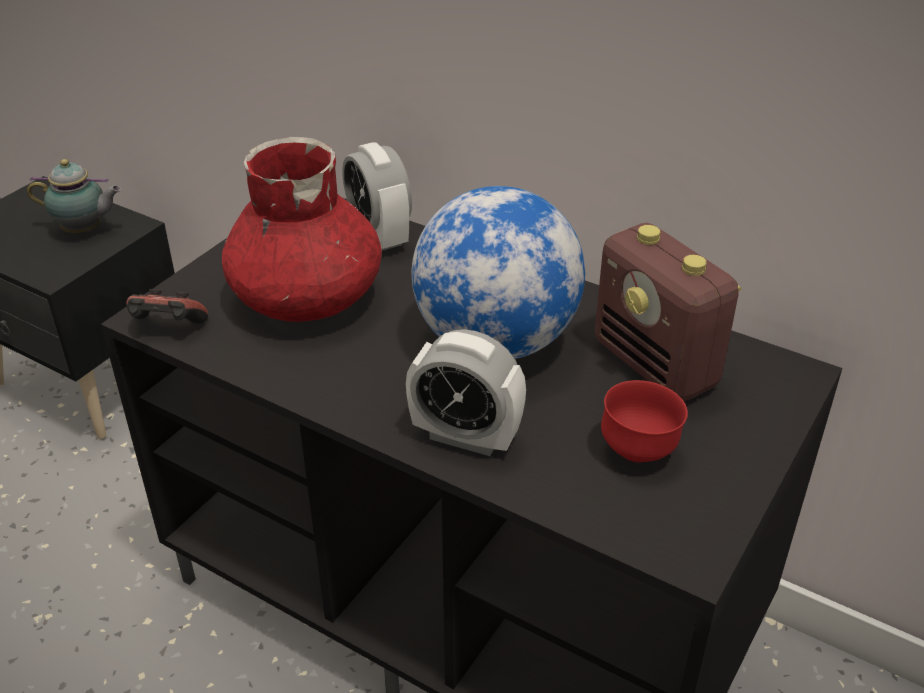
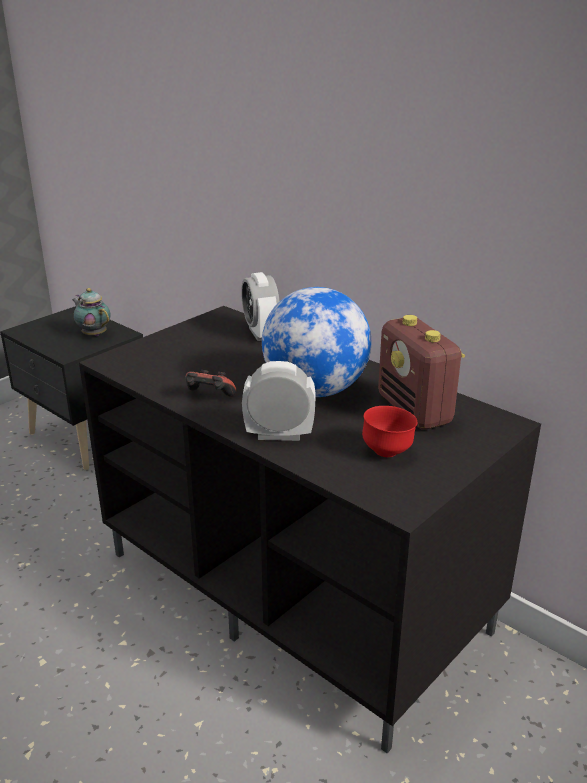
camera: 10 degrees right, 10 degrees down
teapot [27,159,122,233] -> teapot turned 150 degrees counterclockwise [72,288,111,336]
game controller [126,289,208,324] -> game controller moved to [185,370,236,397]
red vase [222,137,382,322] -> none
alarm clock [406,329,526,456] -> alarm clock turned 150 degrees clockwise [242,361,316,441]

